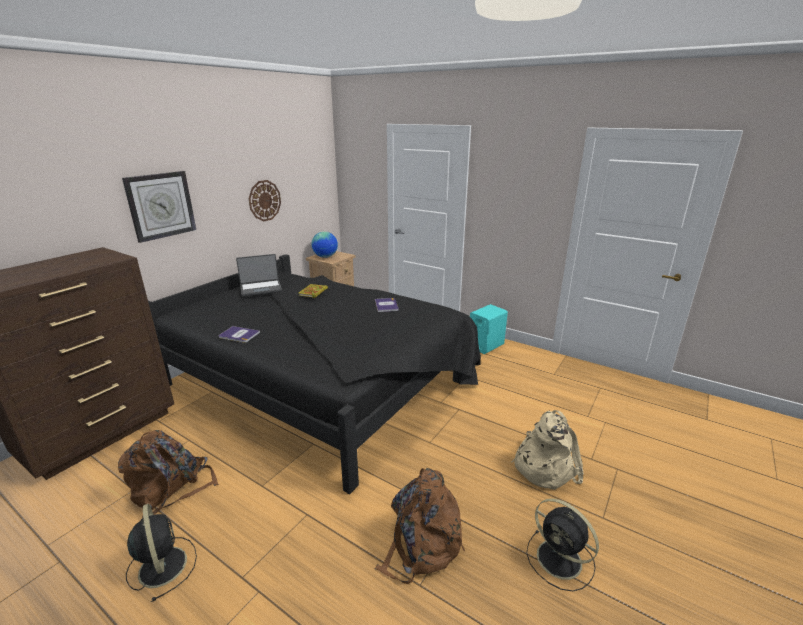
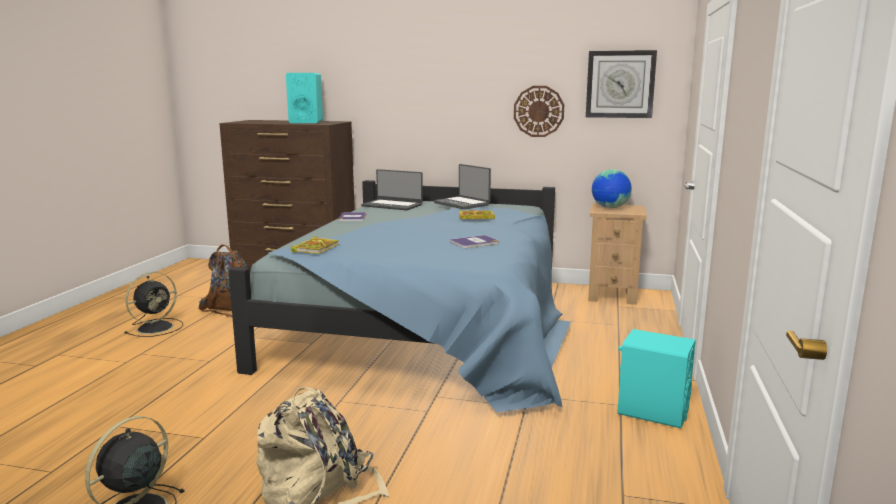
camera: 70 degrees right, 10 degrees down
wall clock [122,171,196,243] -> wall clock moved to [586,50,657,118]
black bed [148,254,481,494] -> blue bed [228,180,571,412]
brown backpack [375,468,465,584] -> none
none -> turquoise speaker [286,73,323,123]
none -> book [291,236,339,254]
none -> laptop [361,169,423,210]

